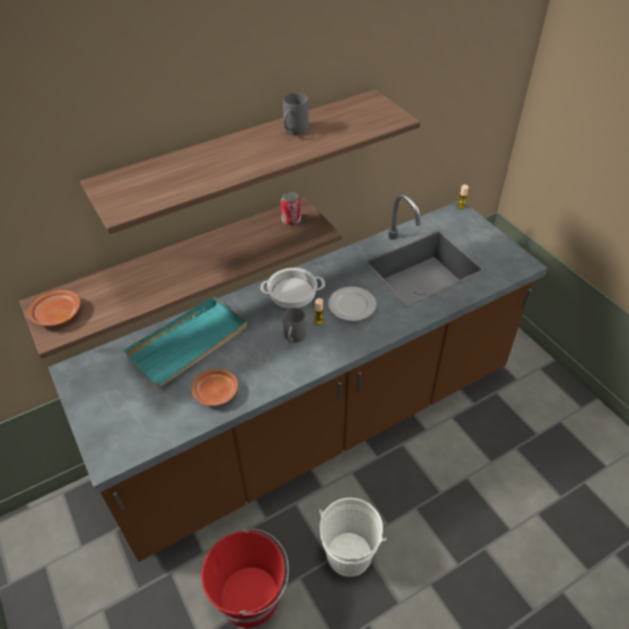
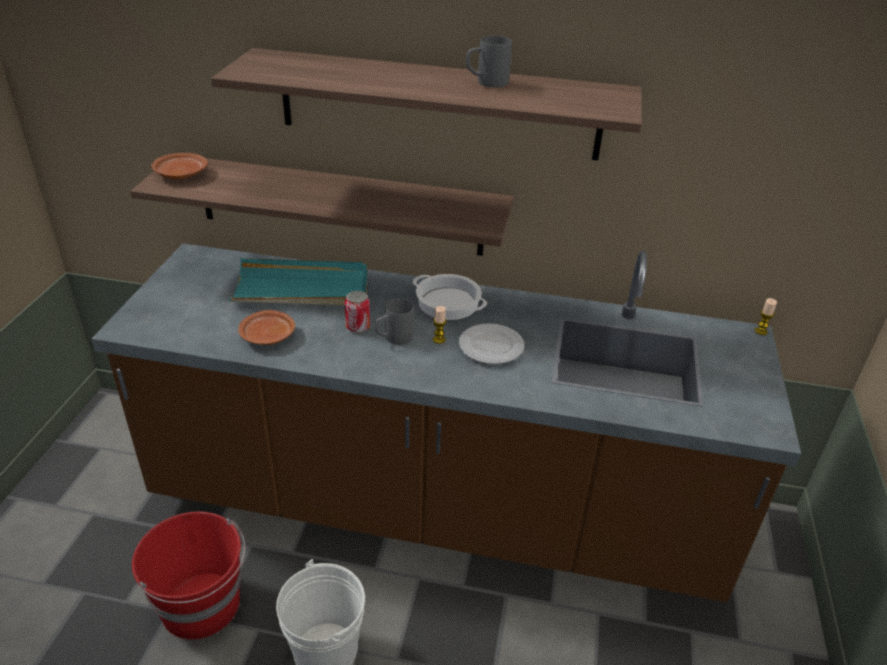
camera: 40 degrees right, 10 degrees down
can [281,192,301,226] -> can moved to [345,291,370,333]

